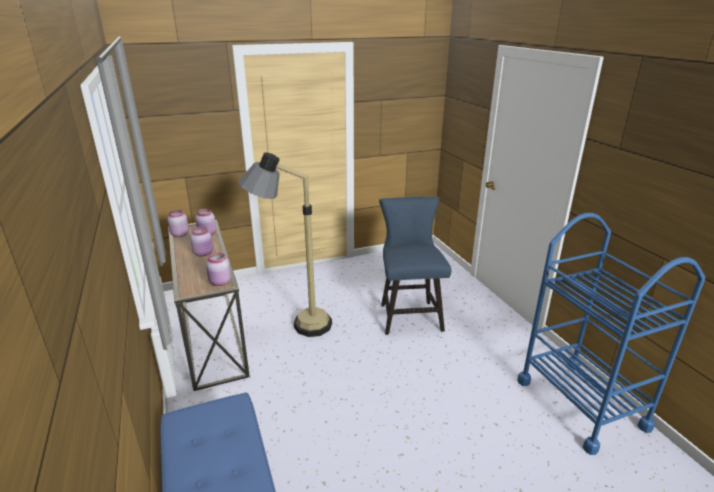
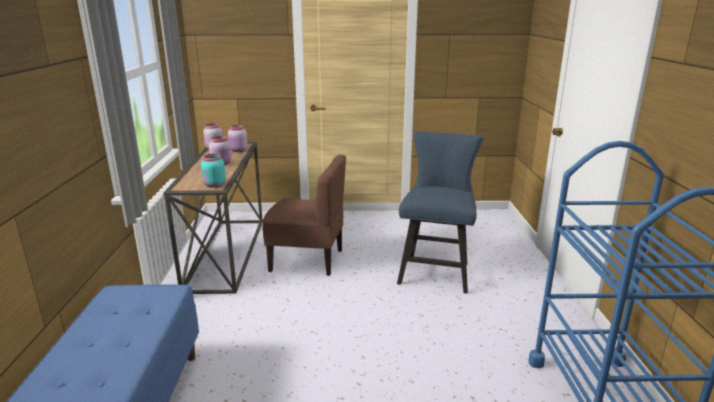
camera: 20 degrees right, 5 degrees down
pink jar [206,253,231,286] -> turquoise jar [201,154,226,188]
floor lamp [238,152,332,337] -> brown chair [262,155,346,276]

